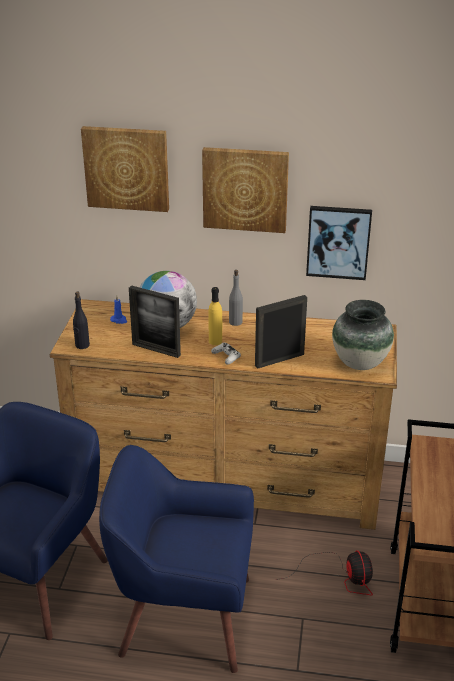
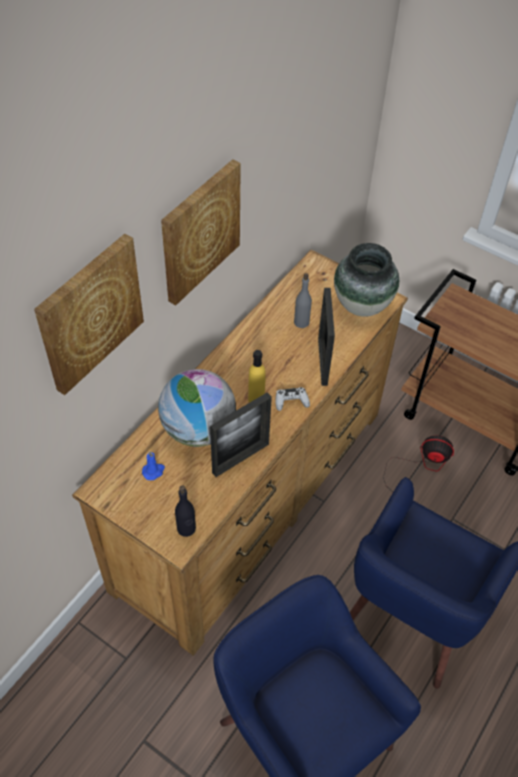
camera: 65 degrees left, 20 degrees up
grey bottle [229,270,243,326] -> grey bottle moved to [294,273,312,328]
picture [306,206,372,280] -> none

